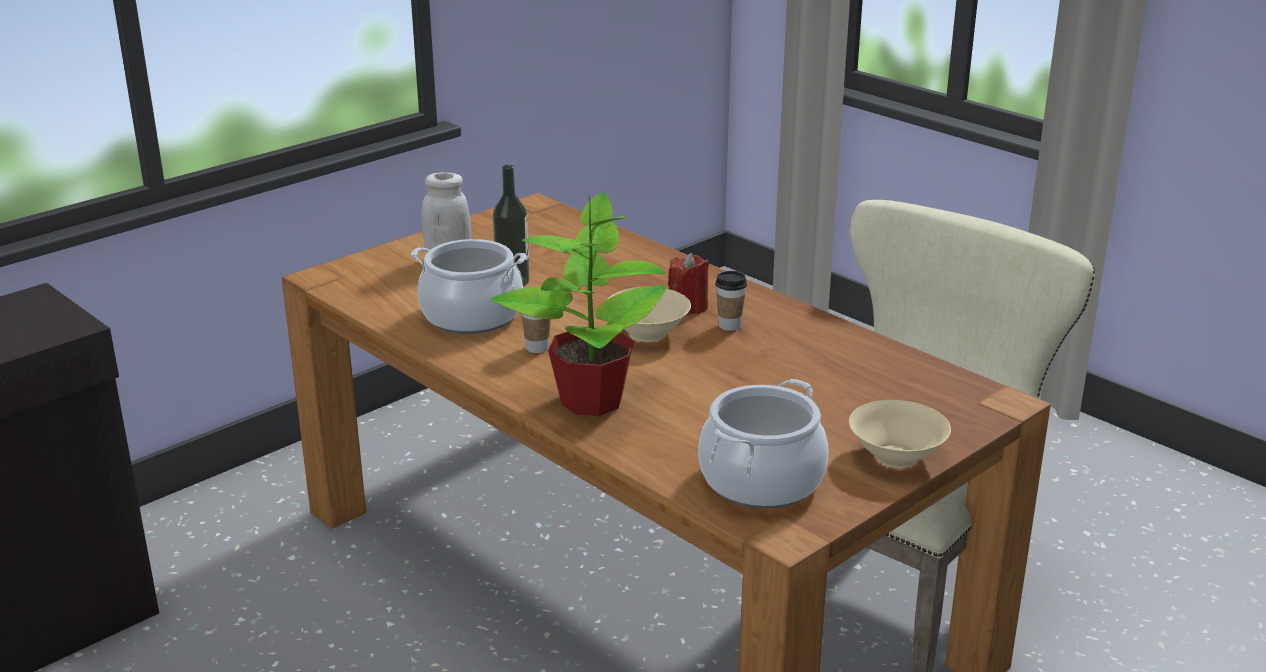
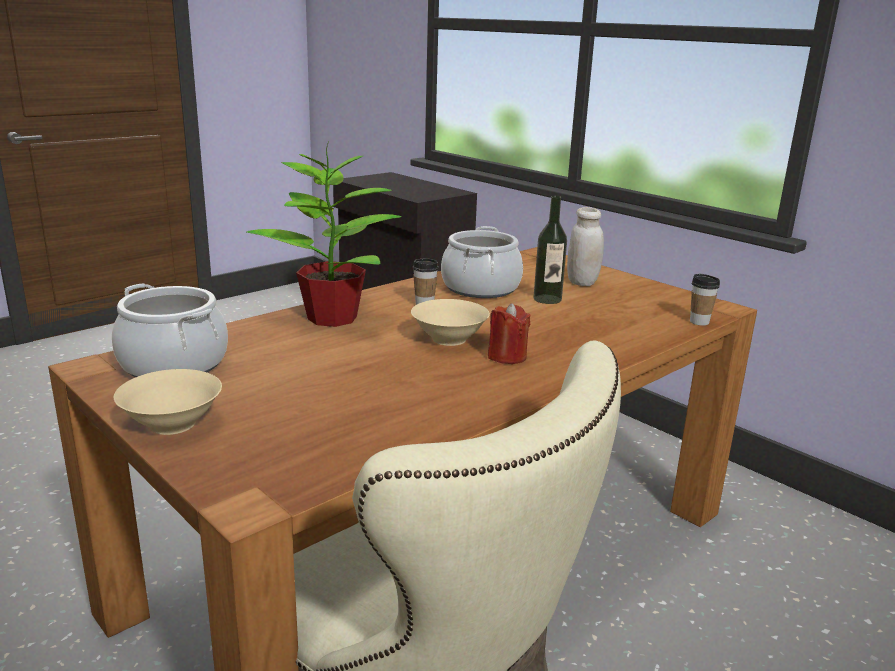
camera: 90 degrees right, 5 degrees down
cup [715,271,747,331] -> cup moved to [690,274,720,326]

